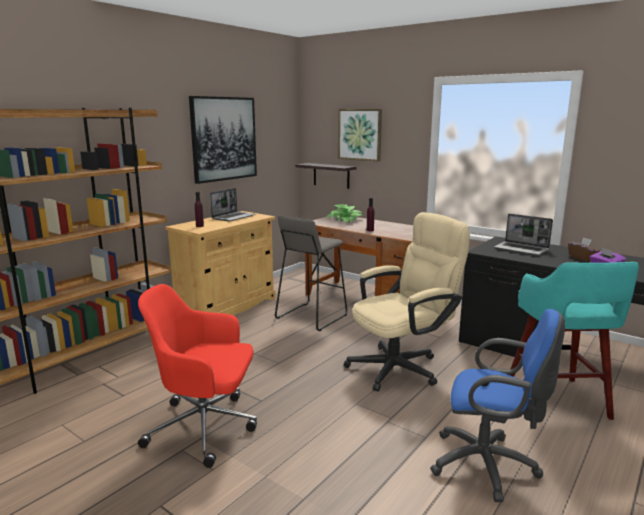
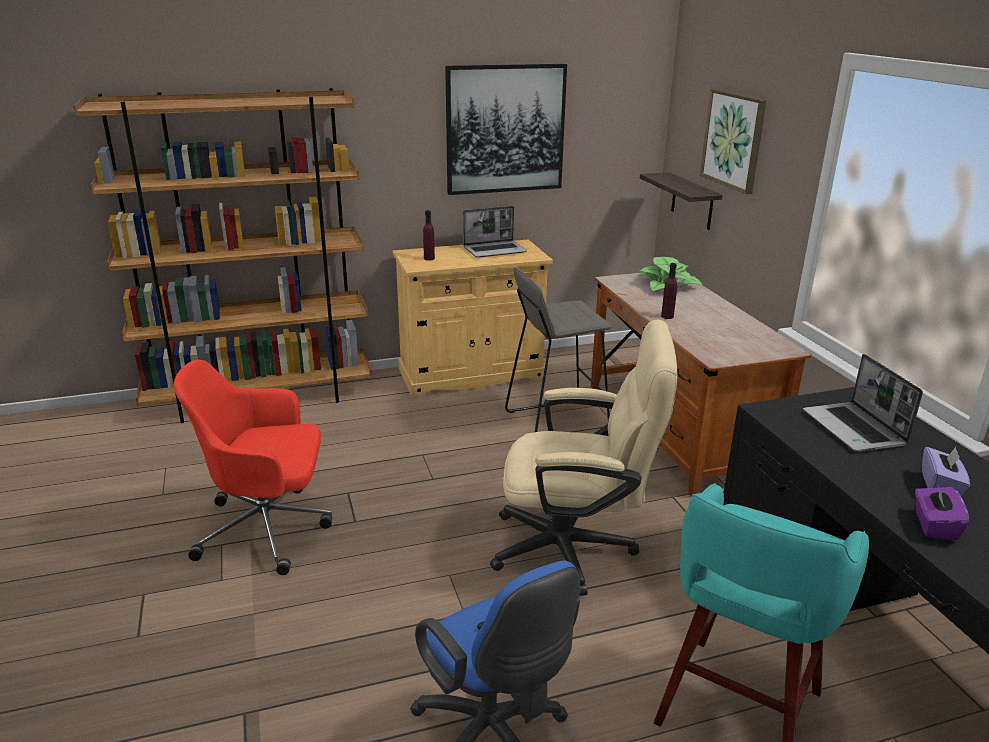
camera: 35 degrees right, 10 degrees up
red office chair [138,284,257,468] -> red office chair turned 45 degrees counterclockwise [174,359,332,575]
brown tissue box [568,237,600,261] -> purple tissue box [922,447,970,496]

